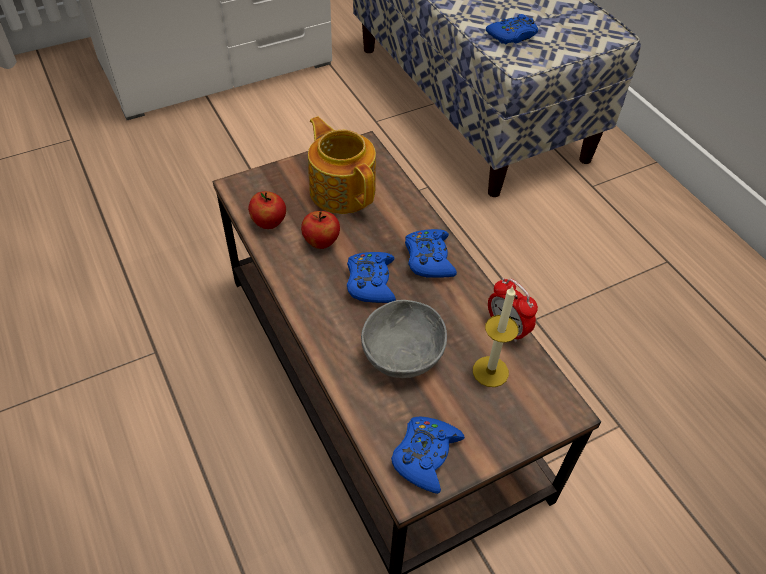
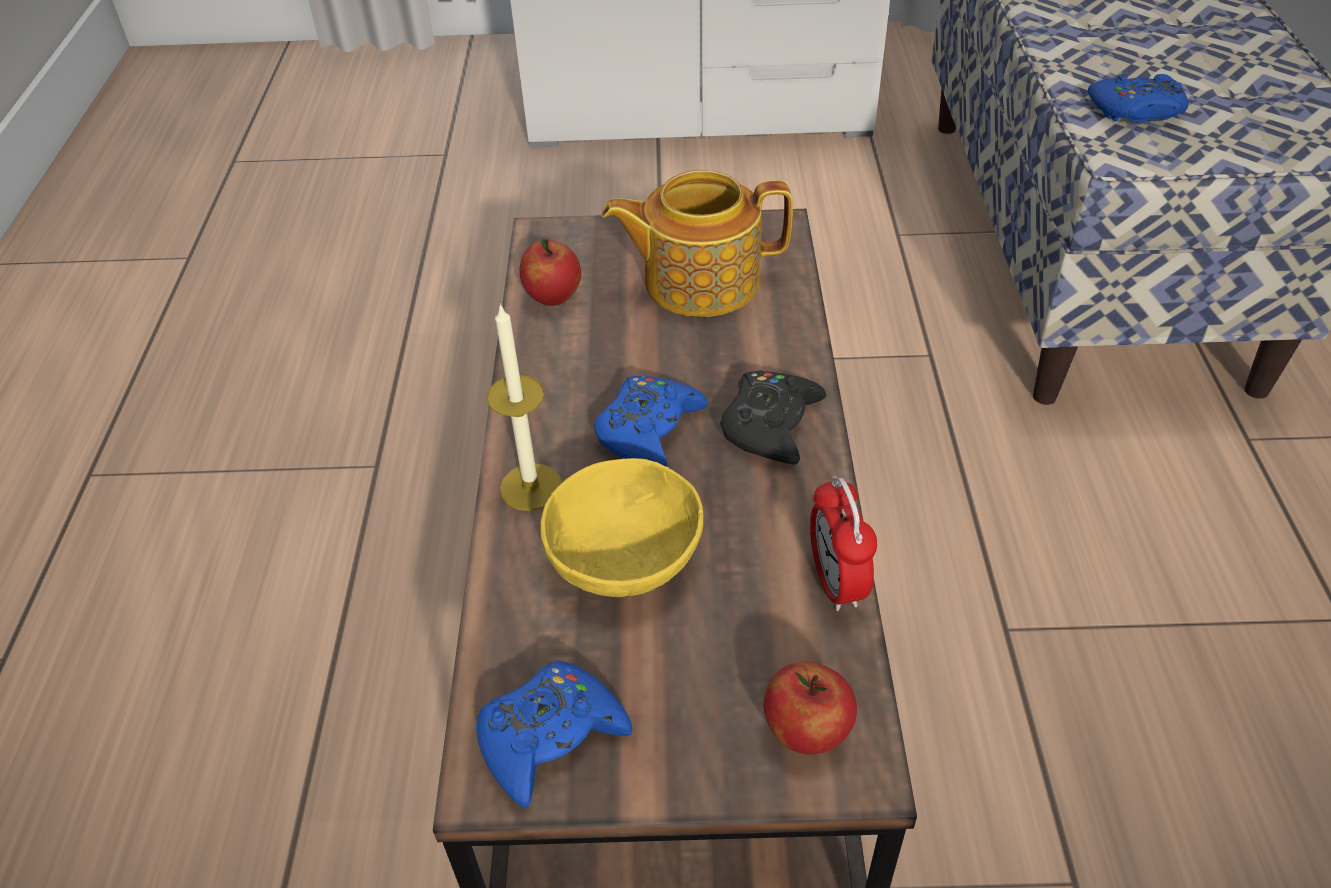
camera: 30 degrees right, 5 degrees down
apple [301,211,340,249] -> apple moved to [763,662,857,754]
teapot [308,116,376,214] -> teapot turned 90 degrees counterclockwise [602,170,793,317]
grey bowl [361,300,447,378] -> yellow bowl [540,458,704,597]
blue game controller [405,229,457,278] -> black game controller [720,370,826,465]
candle [473,285,518,387] -> candle moved to [487,304,562,511]

